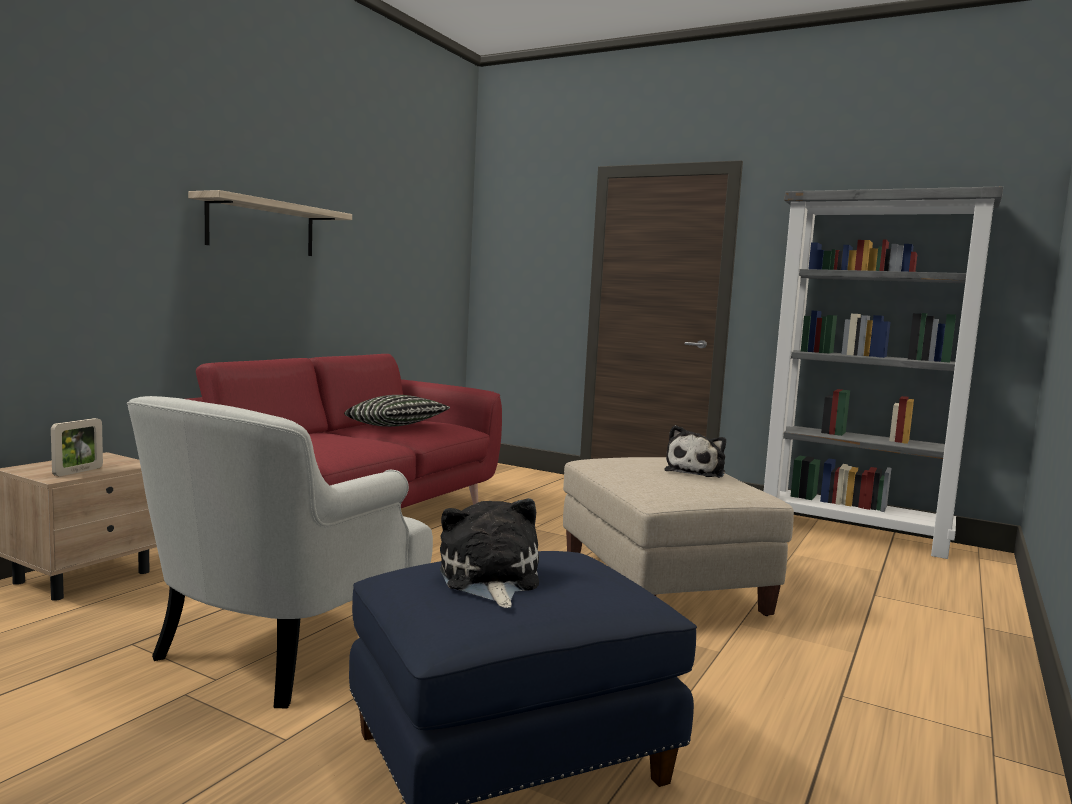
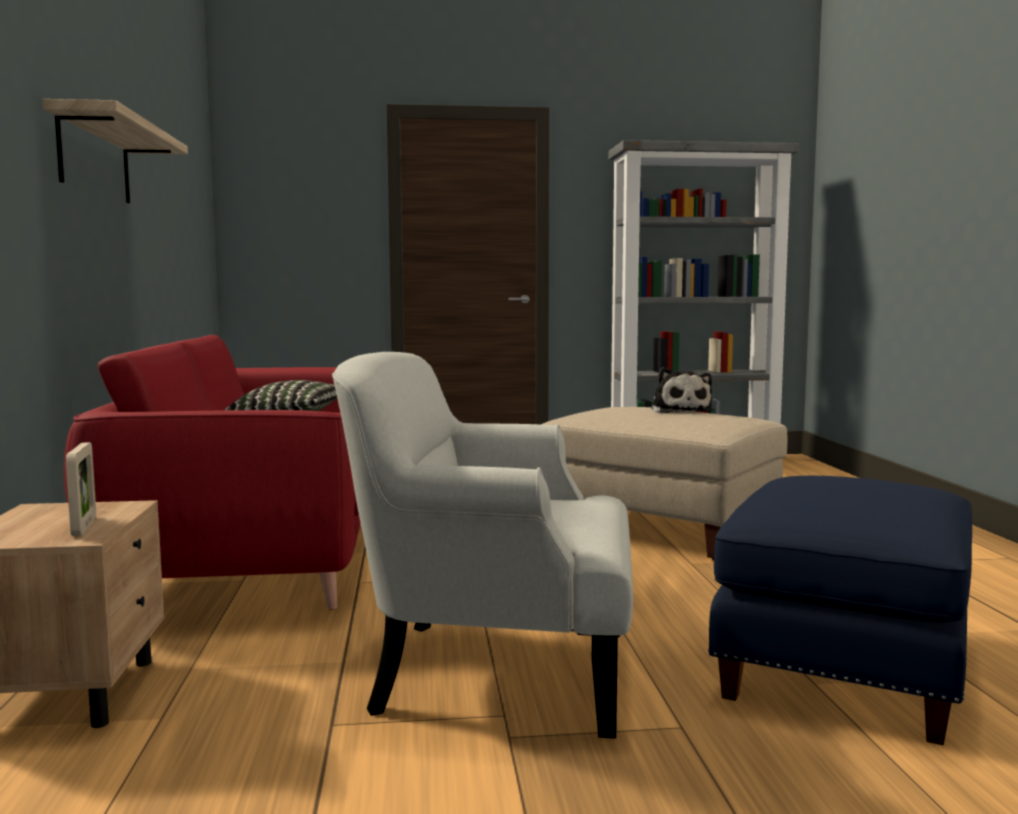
camera: 35 degrees left, 0 degrees up
white armchair [127,396,433,708] -> white armchair turned 105 degrees clockwise [332,352,633,738]
plush toy [440,498,539,608] -> none

